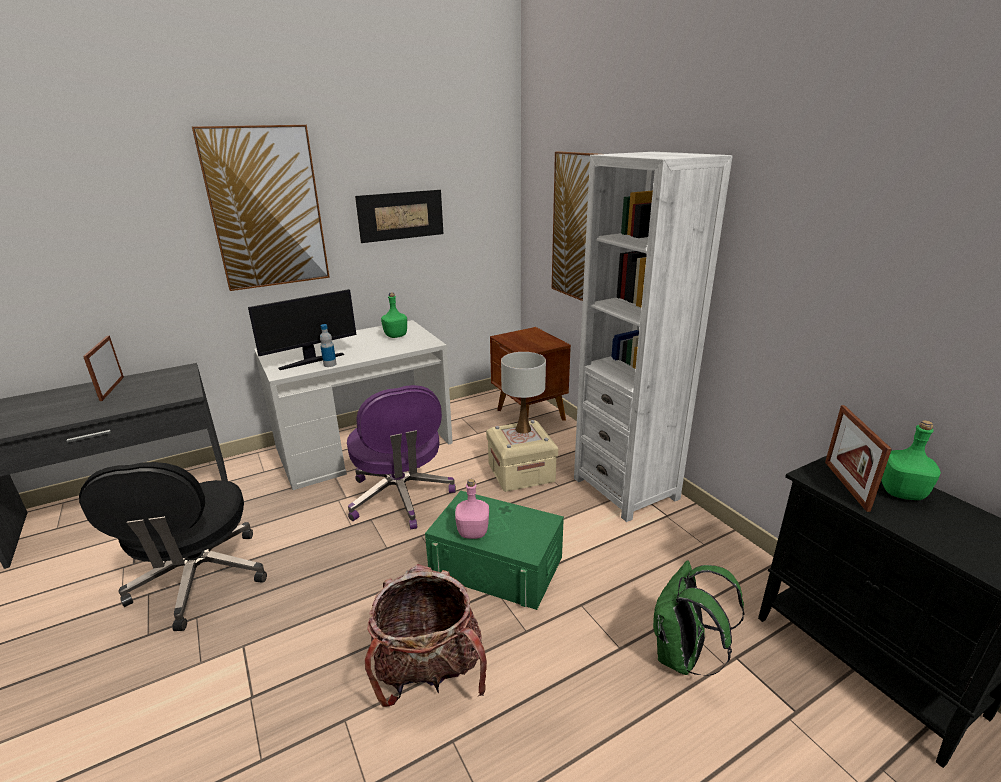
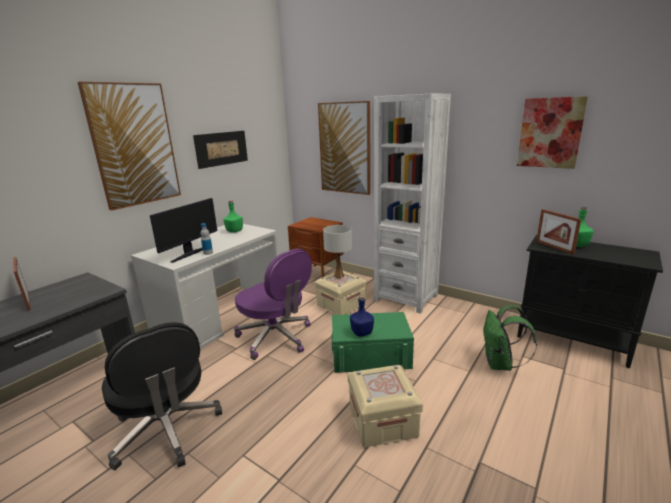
camera: 25 degrees left, 5 degrees down
backpack [365,564,487,707] -> beige storage box [348,365,423,448]
pink bottle [455,479,489,539] -> blue bottle [350,296,374,337]
none -> picture [517,96,588,169]

